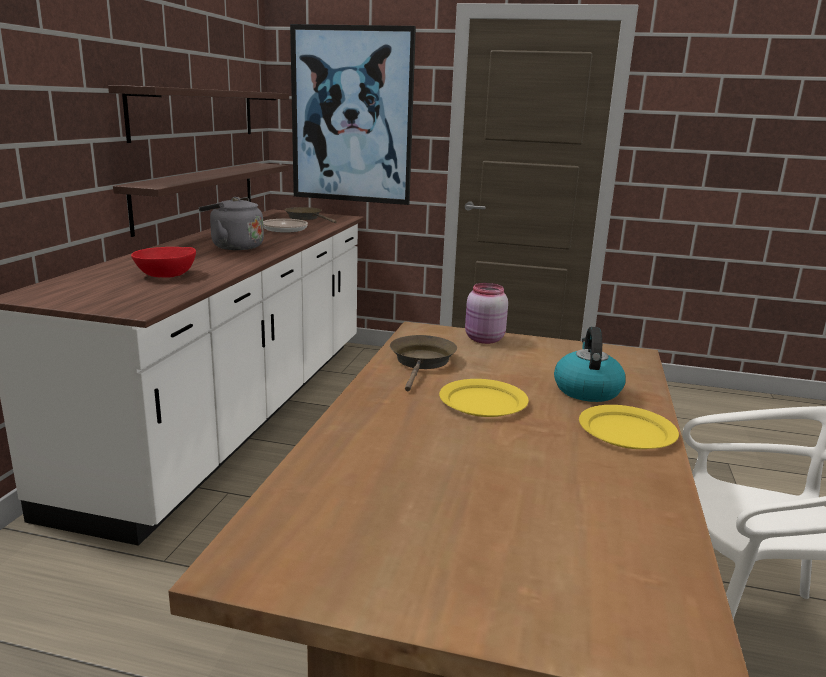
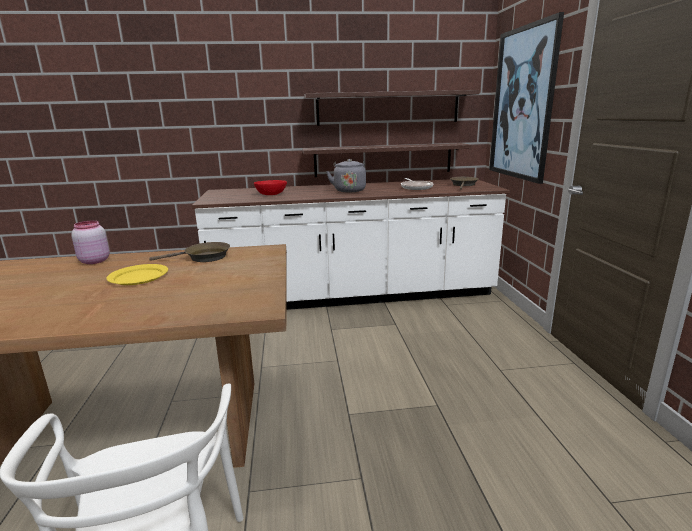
camera: 70 degrees right, 0 degrees up
pink jar [465,283,508,344] -> pink jar moved to [71,221,109,264]
kettle [554,327,626,402] -> none
yellow plate [579,405,679,449] -> none

